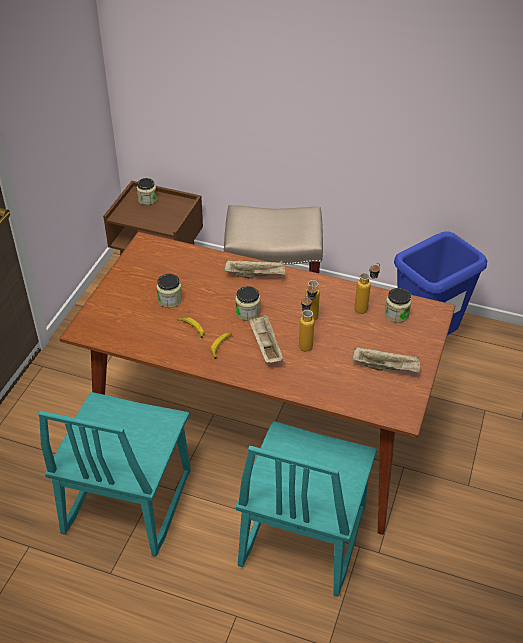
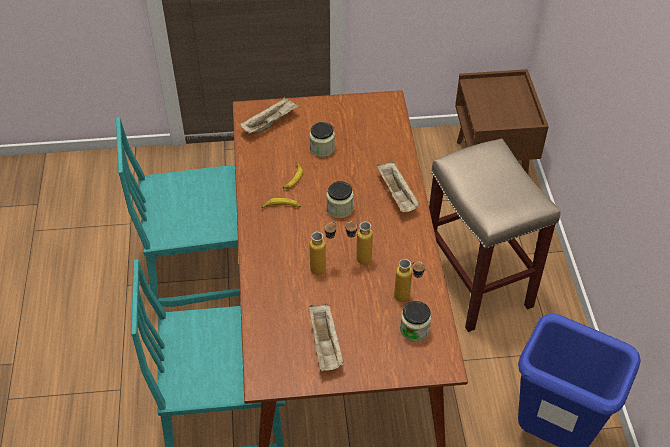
camera: 65 degrees right, 5 degrees up
jar [136,178,157,205] -> none
beige tray [249,314,284,363] -> beige tray moved to [240,97,299,134]

